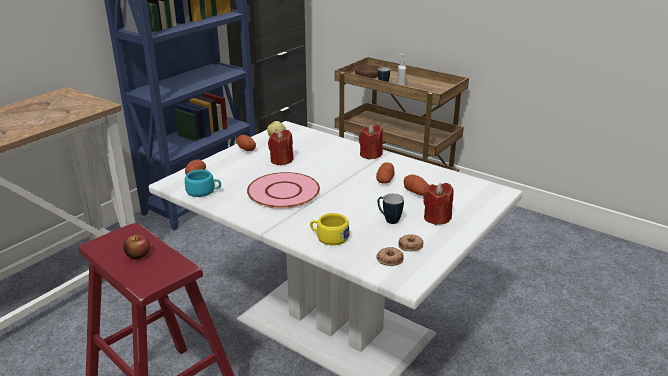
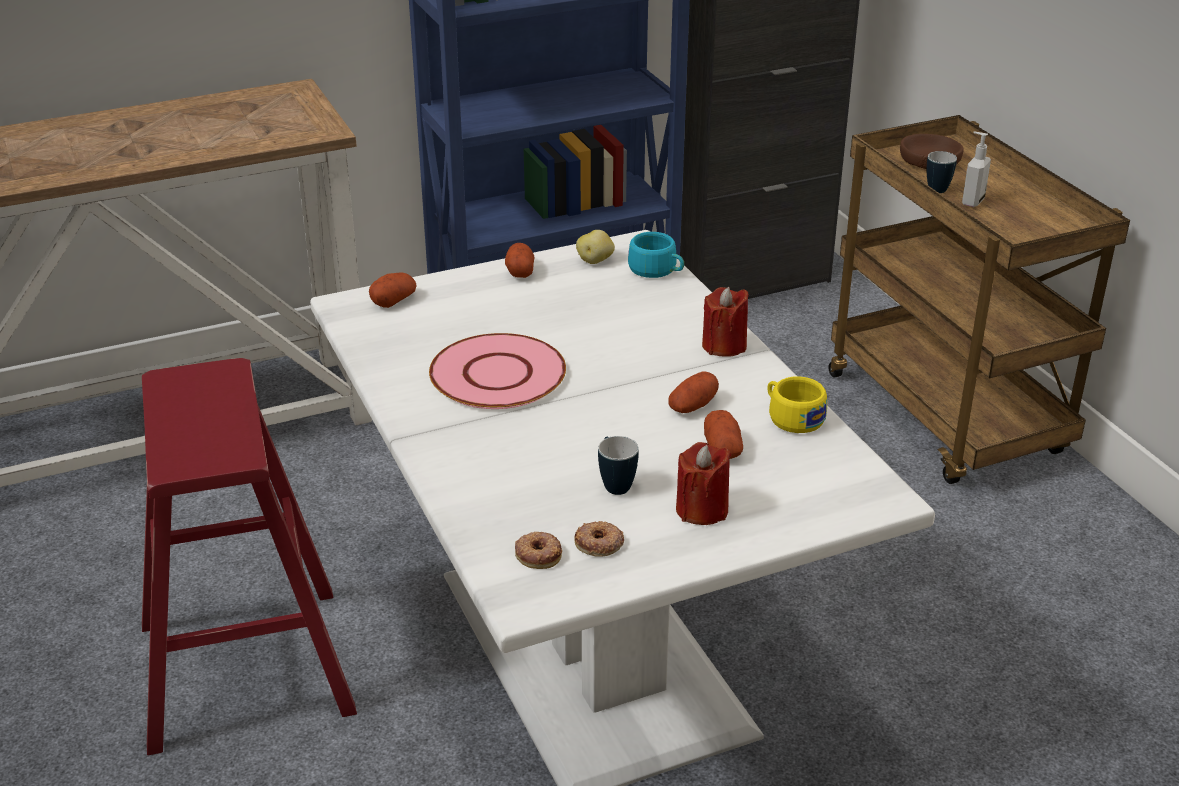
camera: 30 degrees right, 5 degrees up
apple [124,235,150,259] -> none
turquoise cup [185,170,221,197] -> turquoise cup moved to [628,232,684,278]
red candle [268,130,294,165] -> none
yellow cup [310,213,349,245] -> yellow cup moved to [767,376,827,433]

